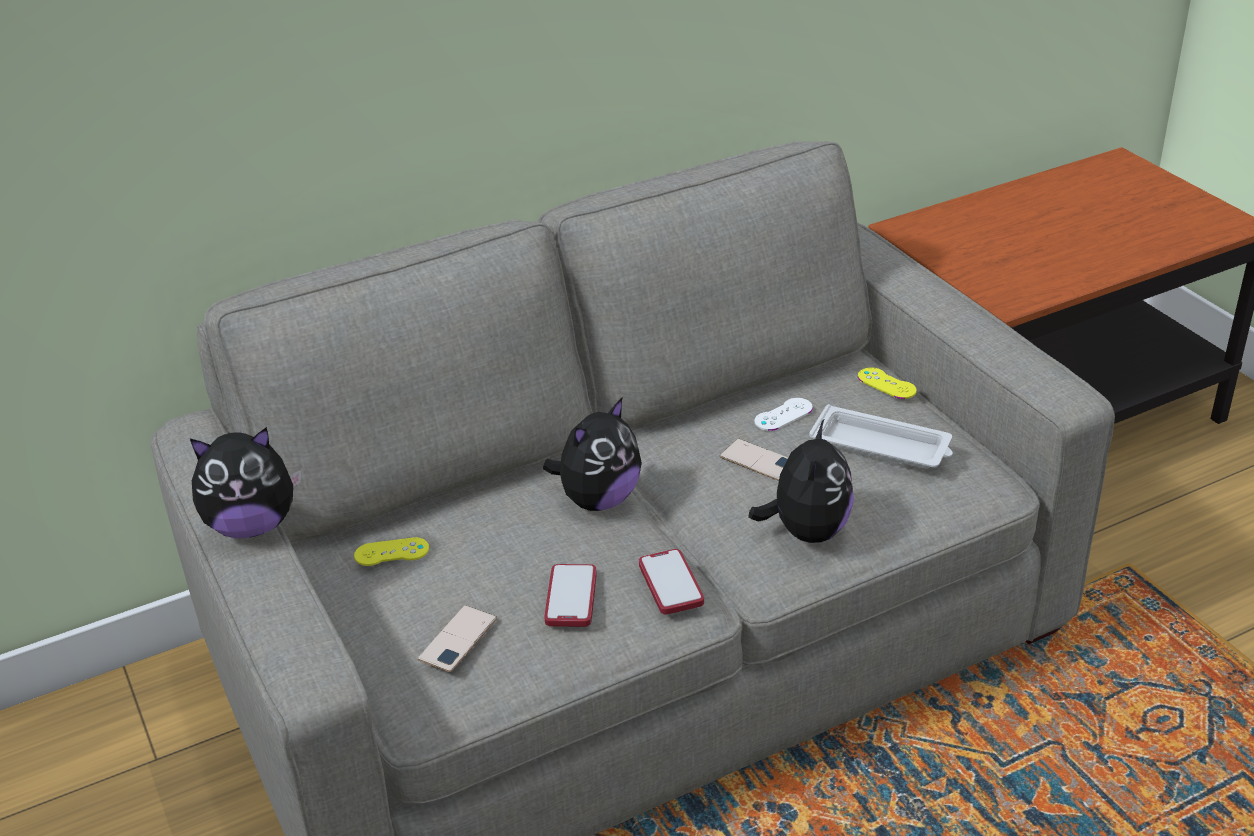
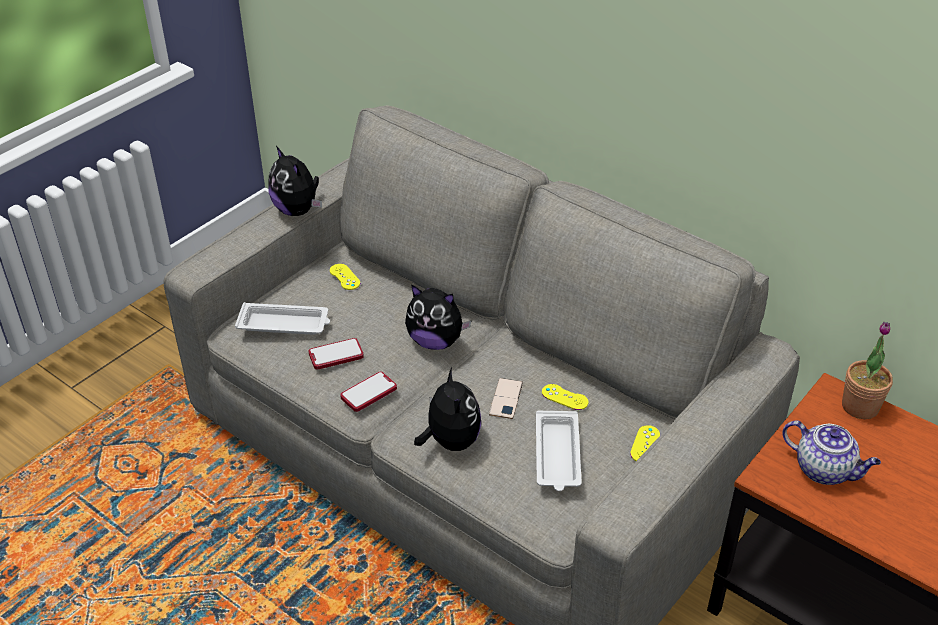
camera: 65 degrees right, 5 degrees up
phone [418,605,497,672] -> white tray [235,302,330,335]
plush toy [748,418,854,543] -> plush toy turned 90 degrees counterclockwise [414,367,481,451]
white game controller [754,398,813,431] -> yellow game controller [542,384,589,410]
none -> teapot [782,421,881,485]
none -> potted plant [842,322,893,419]

